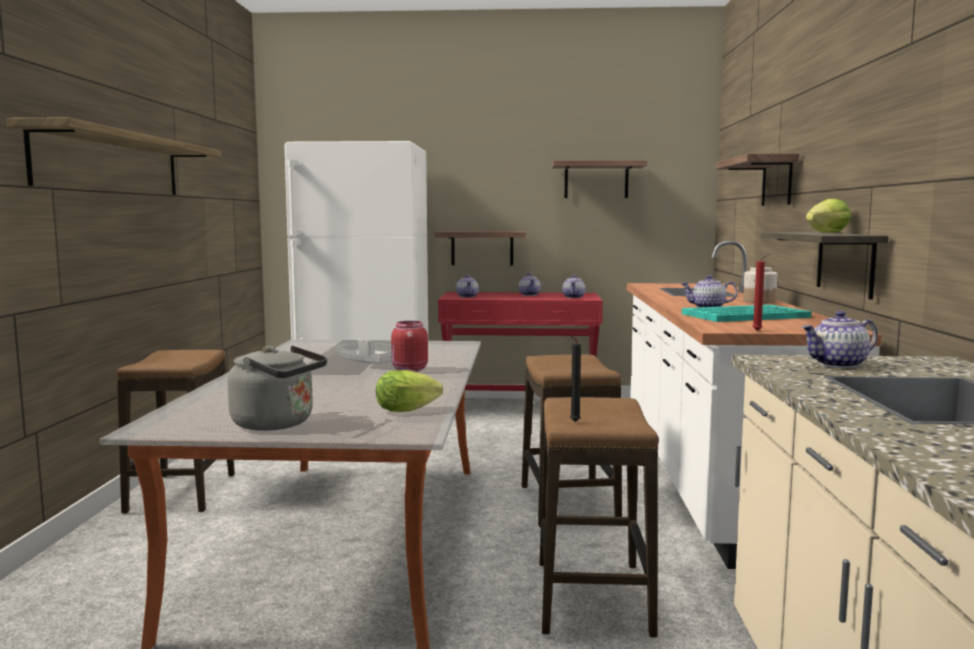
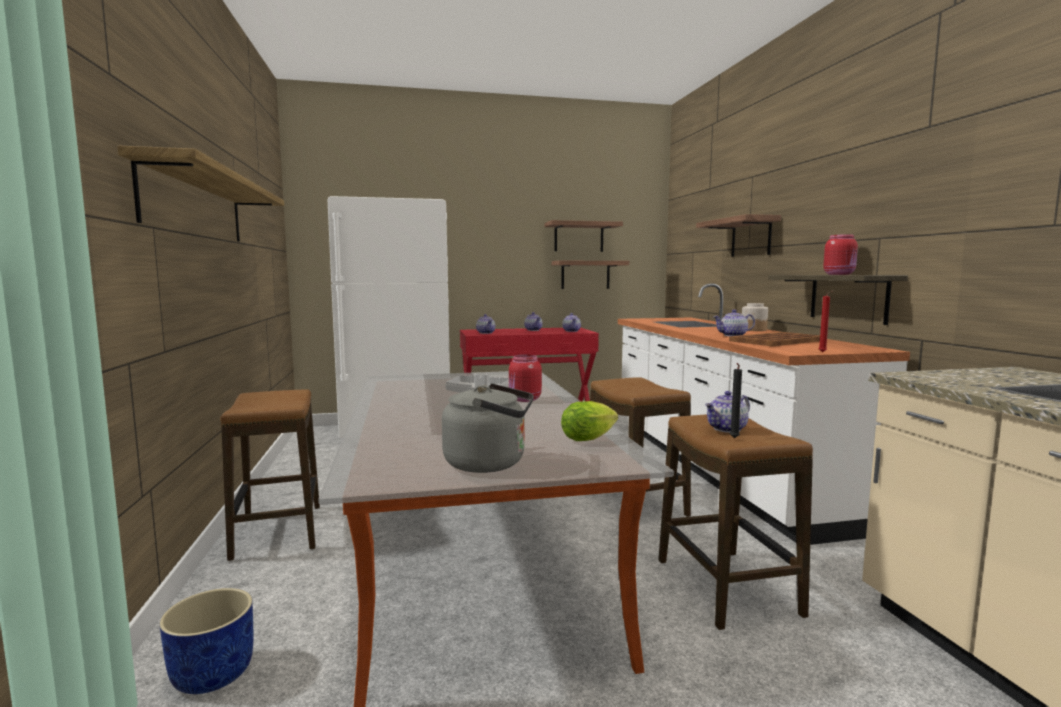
camera: 15 degrees left, 0 degrees up
shelf [435,231,526,265] -> shelf moved to [552,261,629,289]
turquoise tray [682,305,812,322] -> brown tray [729,332,820,347]
teapot [802,311,878,368] -> teapot moved to [705,391,750,433]
lettuce [806,199,852,233] -> red jar [823,234,858,275]
none -> blue planter [159,588,253,694]

